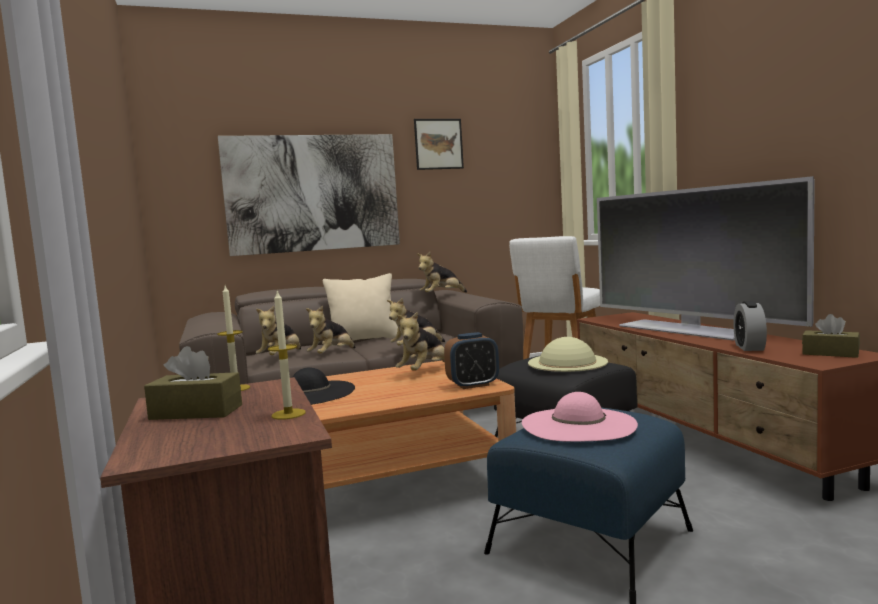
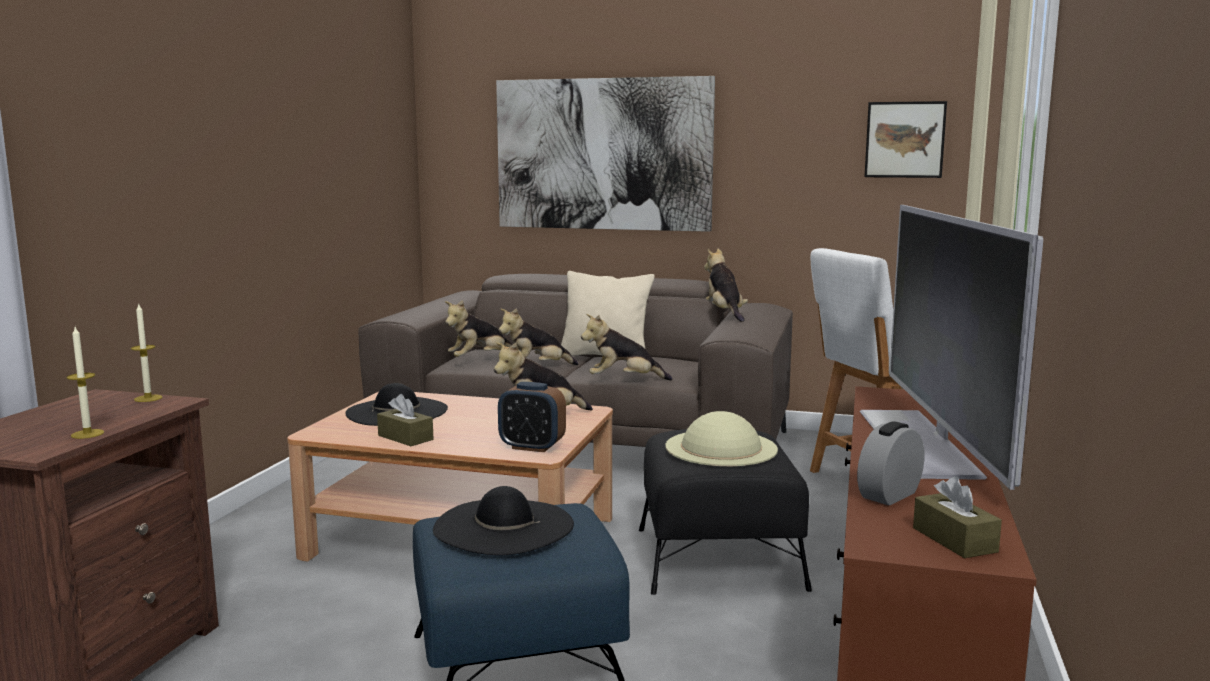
camera: 35 degrees right, 5 degrees up
brown tissue box [144,346,242,420] -> brown tissue box moved to [377,394,434,446]
picture [414,119,464,170] -> picture moved to [864,101,947,178]
plush toy [417,252,467,293] -> plush toy turned 75 degrees clockwise [704,248,748,322]
pink hat [522,392,638,442] -> black hat [433,486,574,555]

